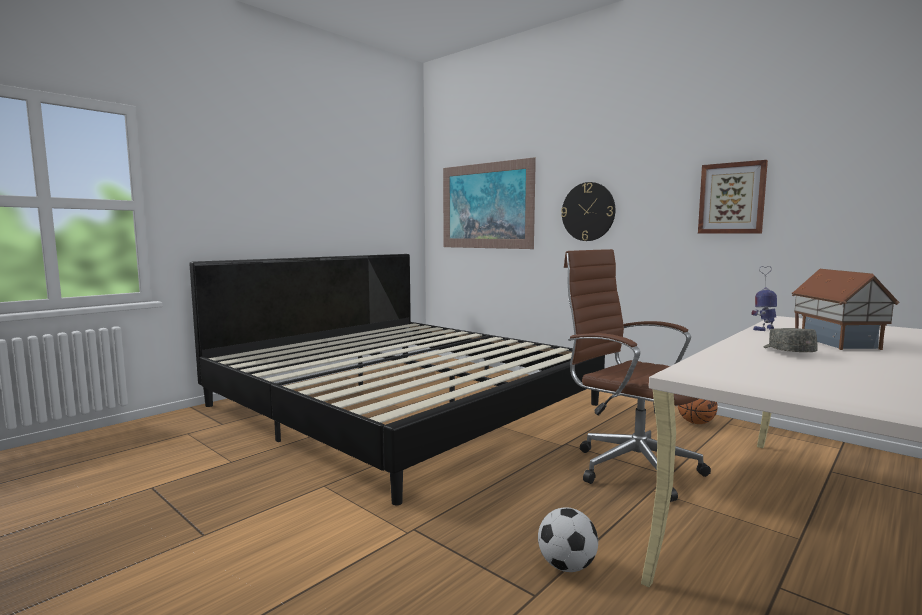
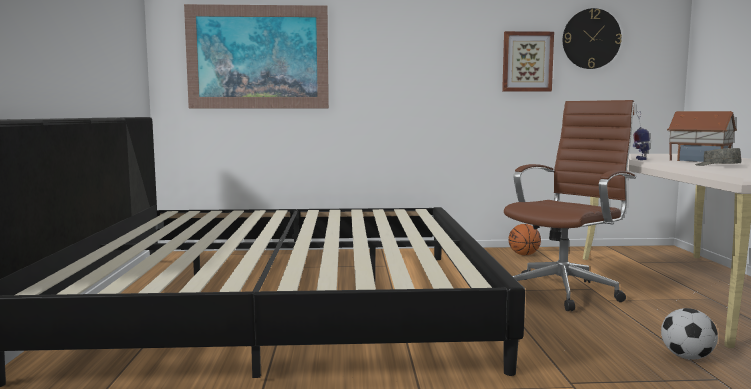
camera: 45 degrees left, 0 degrees up
wall clock [561,182,615,241] -> wall clock moved to [563,8,622,69]
brown office chair [564,249,711,502] -> brown office chair turned 135 degrees clockwise [504,100,636,311]

